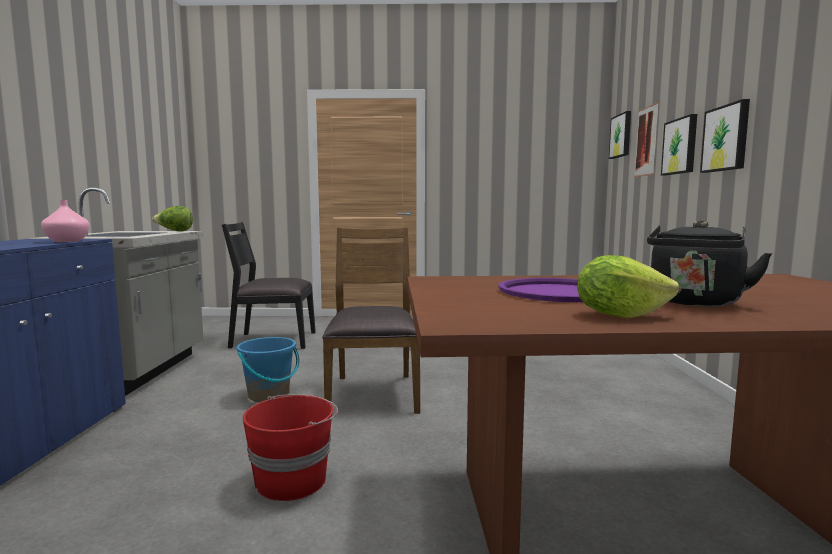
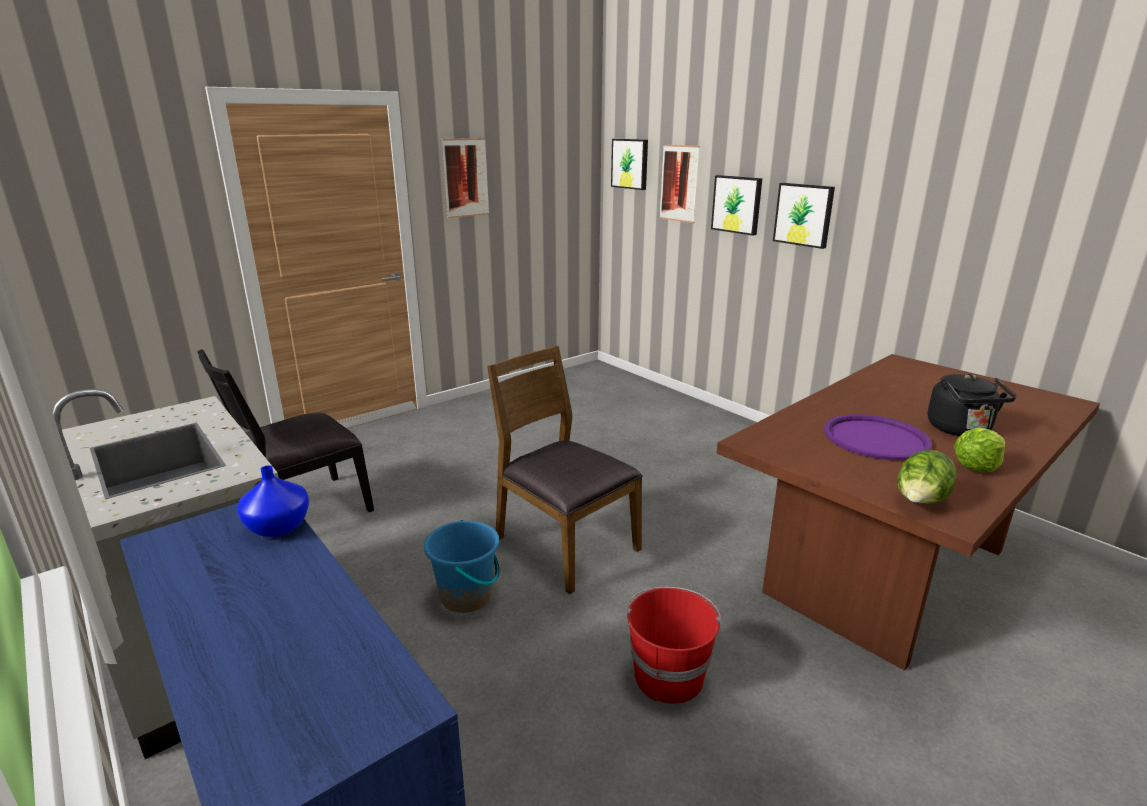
camera: 40 degrees left, 15 degrees up
pink vase [41,200,90,242] -> blue vase [237,465,309,537]
lettuce [152,206,193,231] -> lettuce moved to [897,450,957,504]
none -> picture [442,138,489,218]

